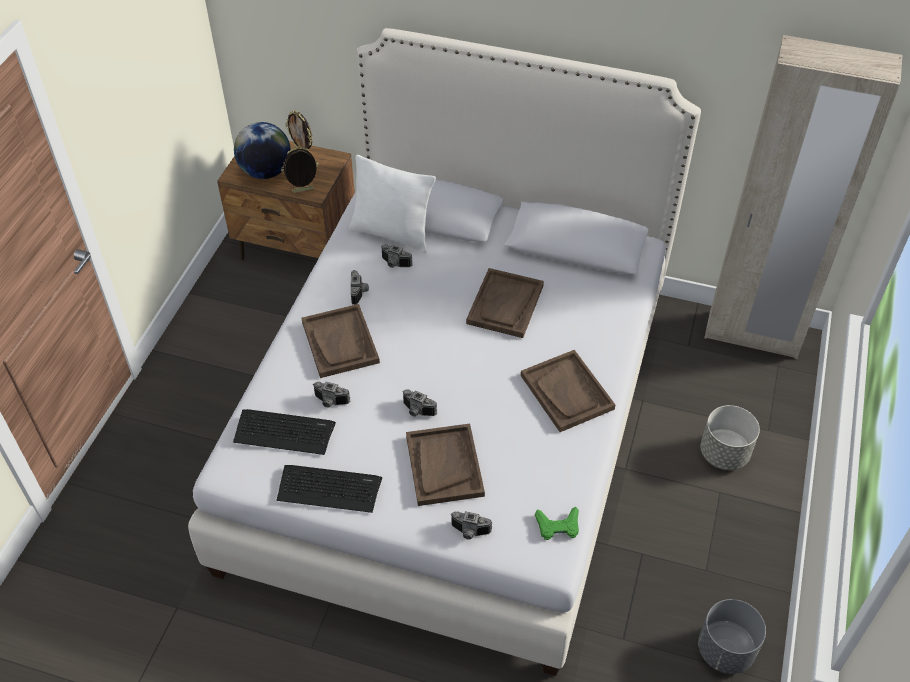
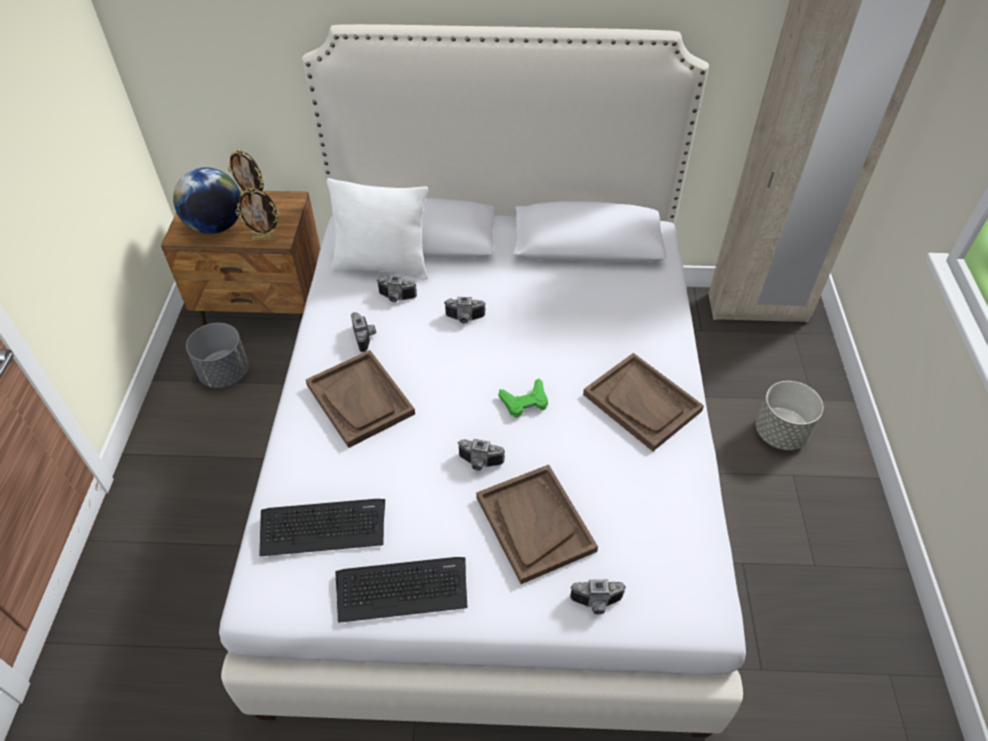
camera: 15 degrees left, 0 degrees up
picture frame [281,146,318,193] -> picture frame turned 150 degrees counterclockwise [235,187,280,241]
camera [313,382,350,407] -> camera moved to [444,297,486,323]
brown tray [466,268,544,338] -> none
green game controller [535,507,579,540] -> green game controller moved to [498,378,548,417]
grey planter [698,599,766,674] -> grey planter moved to [186,323,249,388]

